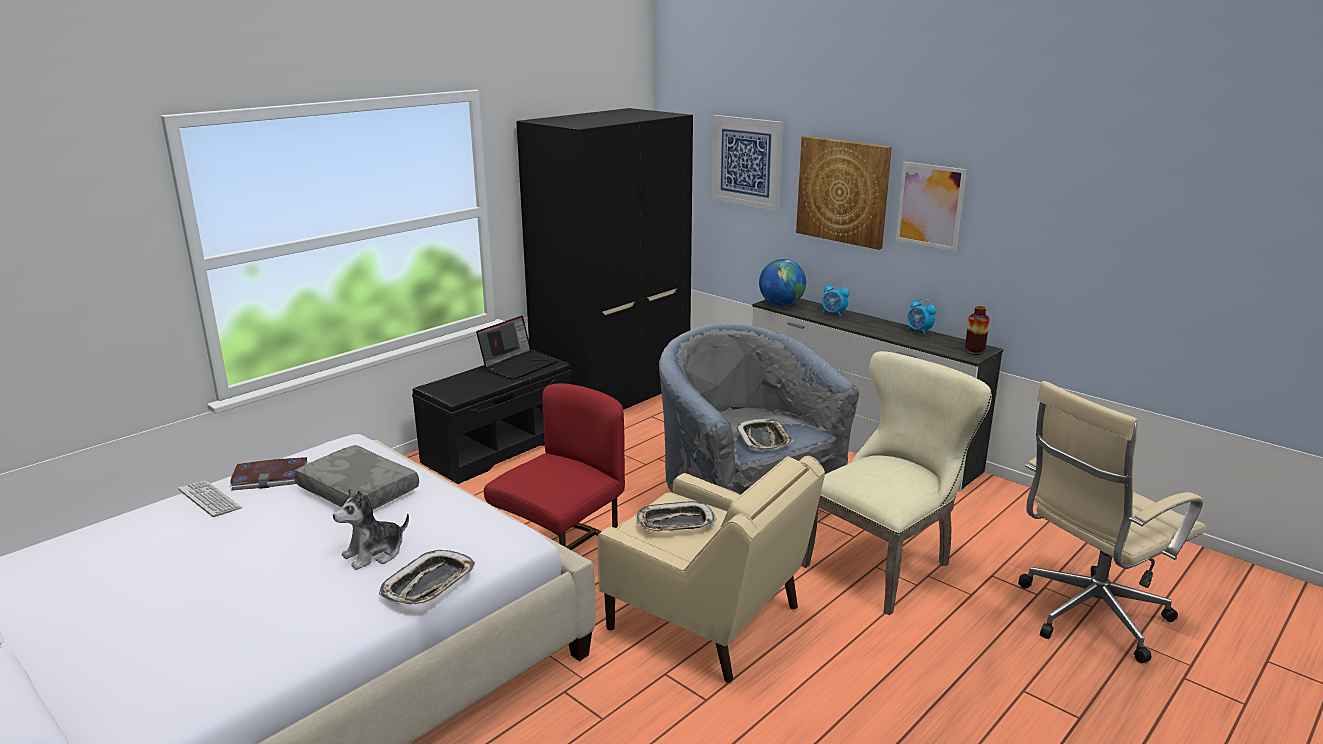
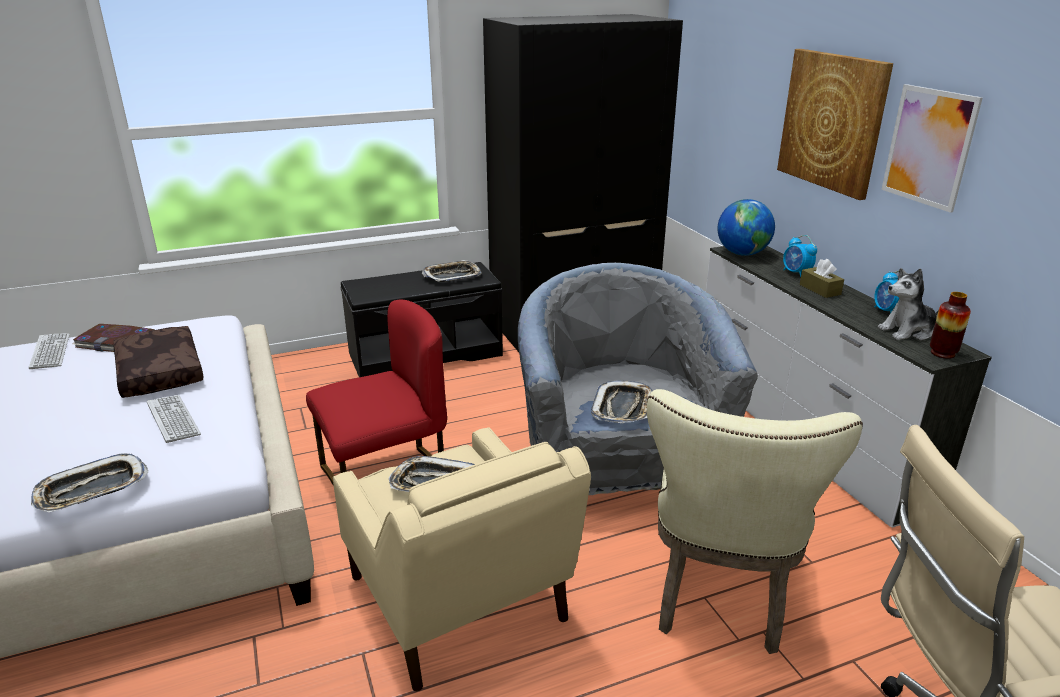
camera: 25 degrees right, 5 degrees up
grey pillow [294,445,419,509] -> brown pillow [113,326,203,398]
plush toy [333,488,409,570] -> plush toy moved to [878,268,939,341]
laptop [476,316,558,380] -> tray [422,260,482,282]
picture [711,115,784,211] -> none
beige chair [801,351,992,615] -> beige chair turned 120 degrees clockwise [647,389,863,654]
none -> keyboard [147,395,201,443]
none -> brown tissue box [800,259,844,298]

